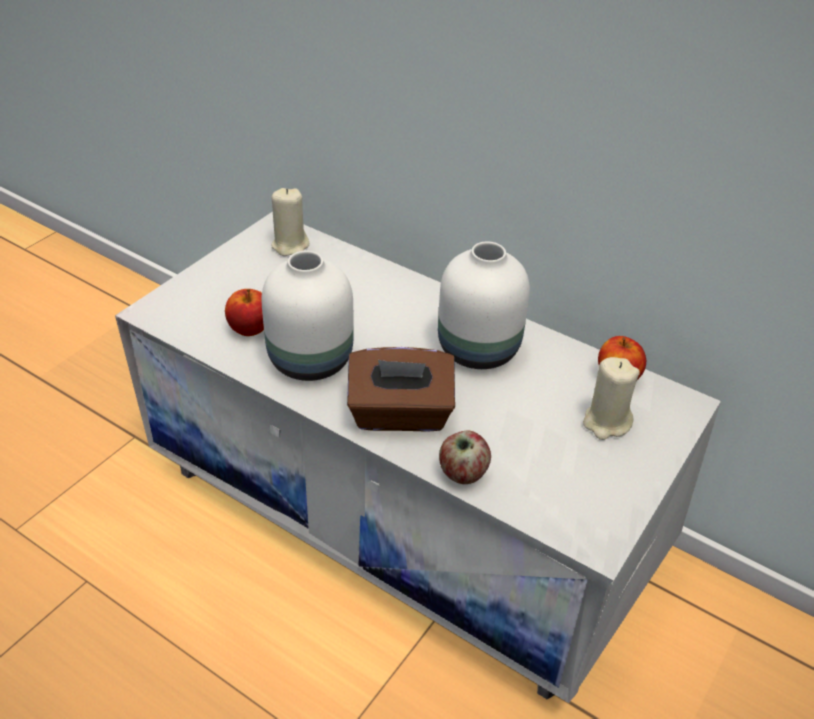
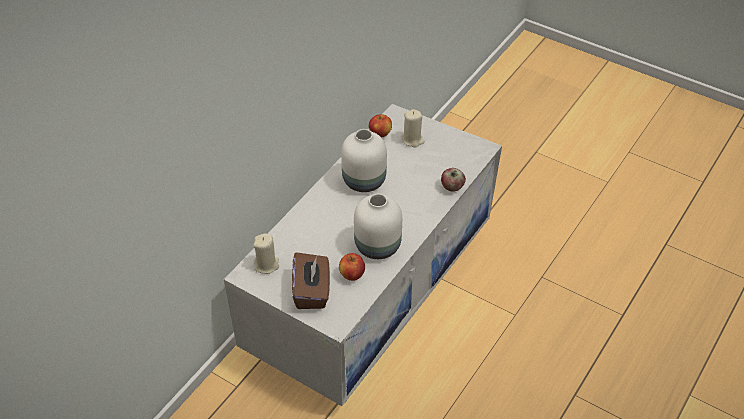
camera: 90 degrees left, 5 degrees up
brown tissue box [347,347,455,432] -> brown tissue box moved to [292,252,330,309]

